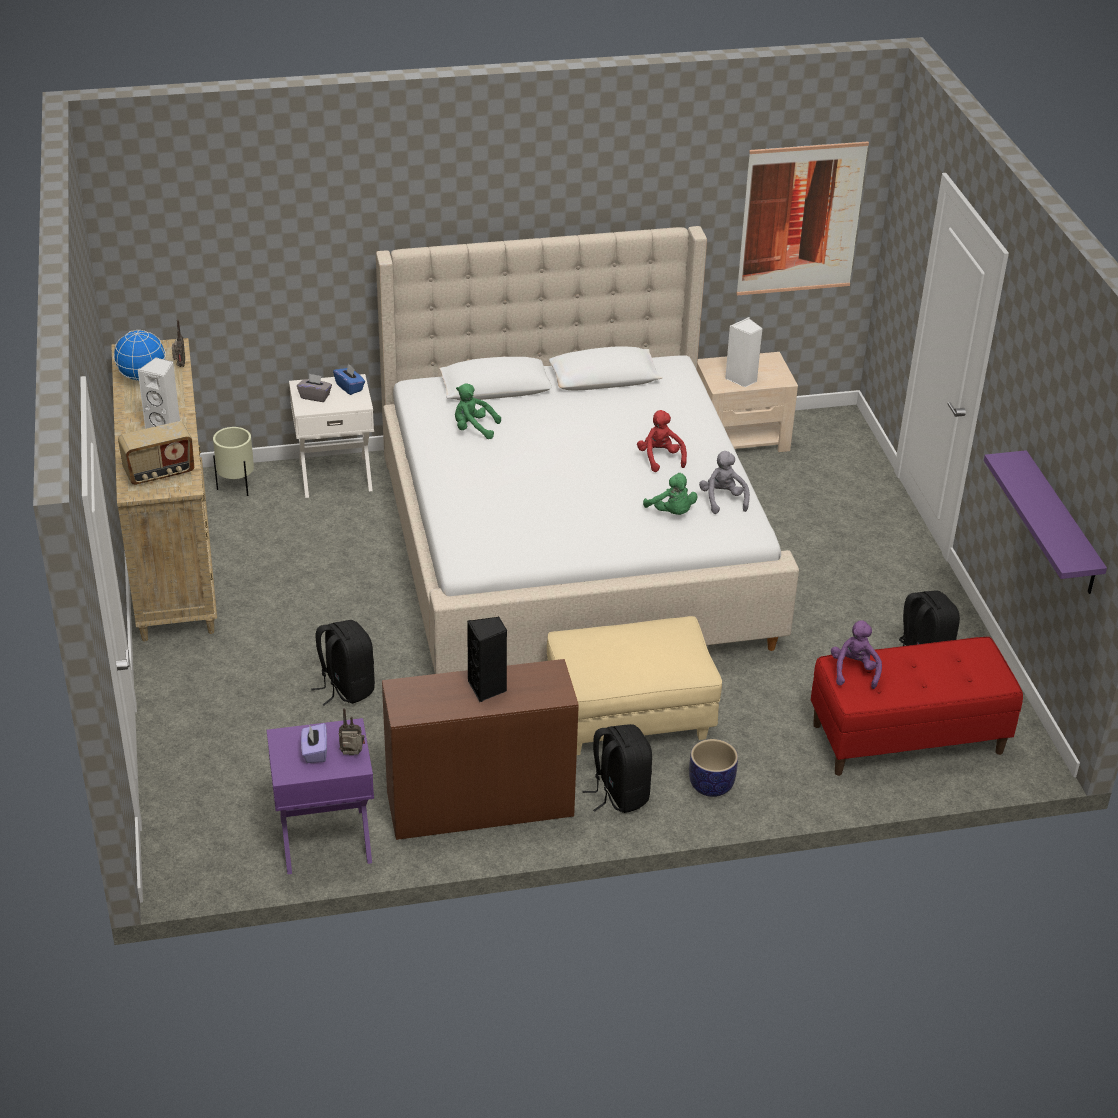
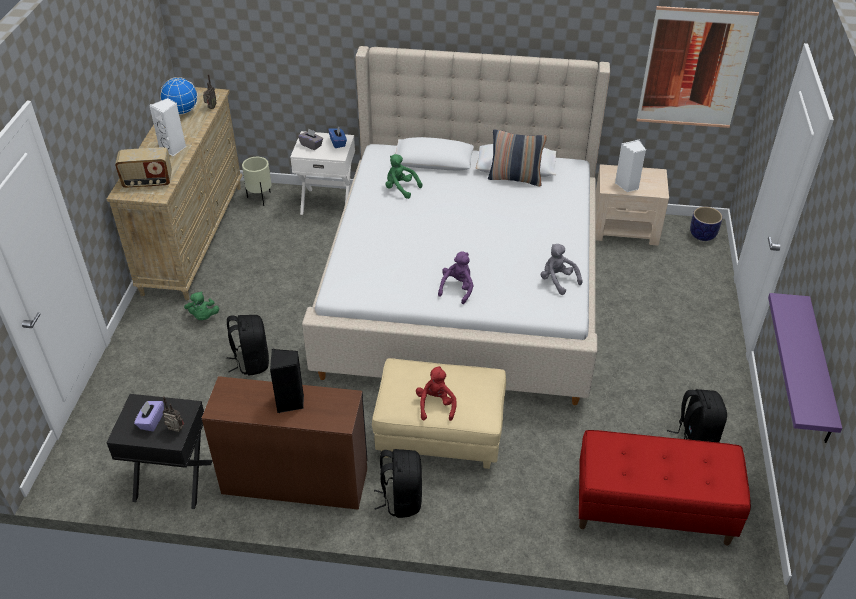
camera: 20 degrees right, 5 degrees up
purple nightstand [267,718,374,875] -> black nightstand [106,394,213,509]
red plush toy [637,410,687,472] -> red plush toy moved to [416,366,456,421]
green plush toy [643,473,697,515] -> green plush toy moved to [184,291,219,320]
planter [689,739,738,797] -> planter moved to [690,207,723,241]
grey plush toy [699,451,750,514] -> grey plush toy turned 45 degrees counterclockwise [541,244,583,295]
purple plush toy [831,620,882,689] -> purple plush toy moved to [438,251,474,304]
none -> pillow [488,129,547,186]

